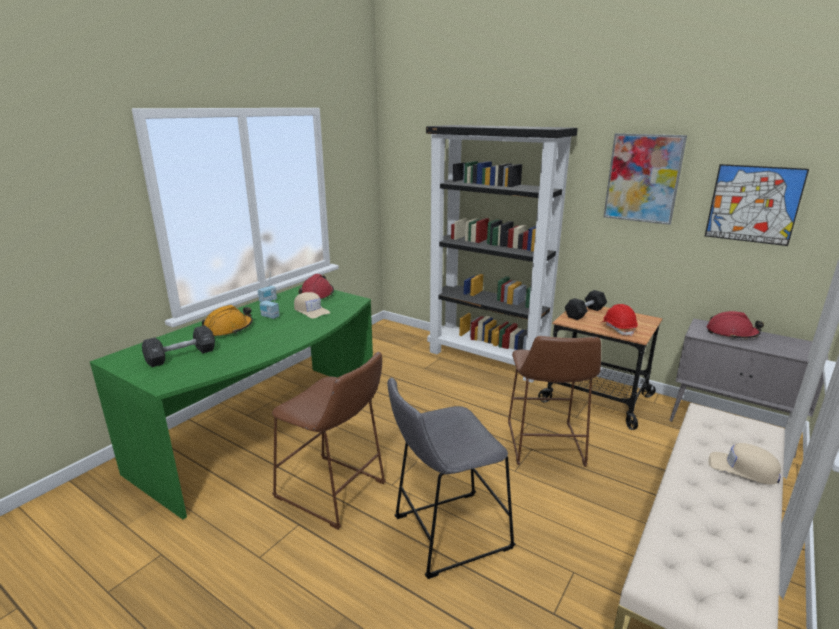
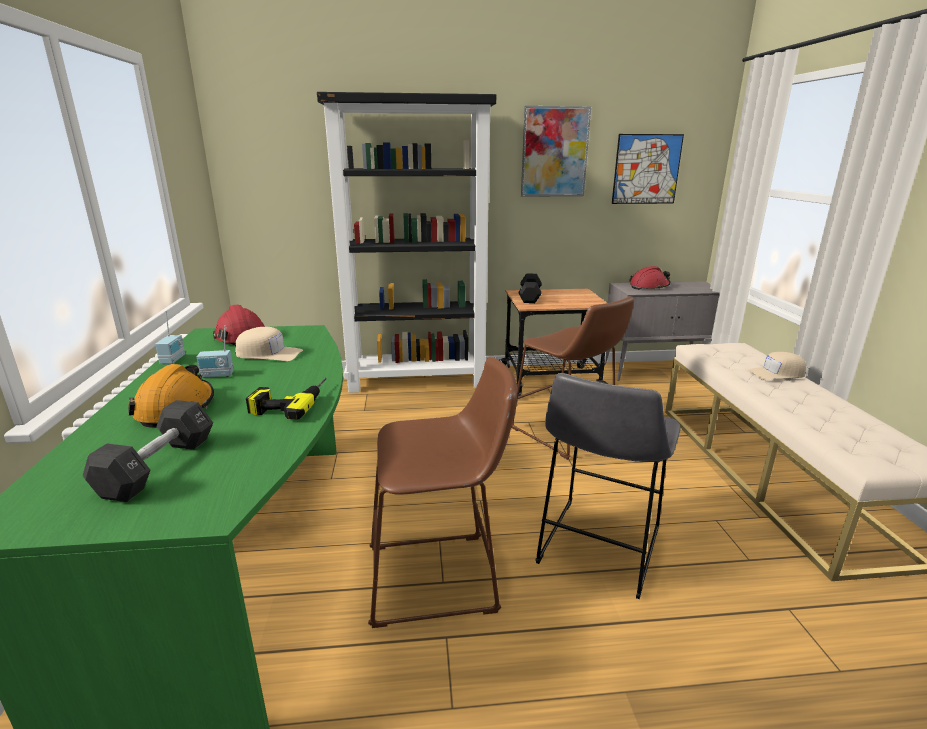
camera: 40 degrees left, 0 degrees up
red hard hat [602,304,638,337] -> none
none -> power drill [246,378,326,420]

